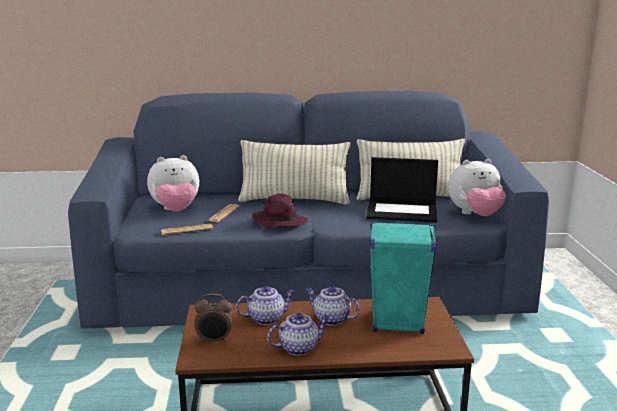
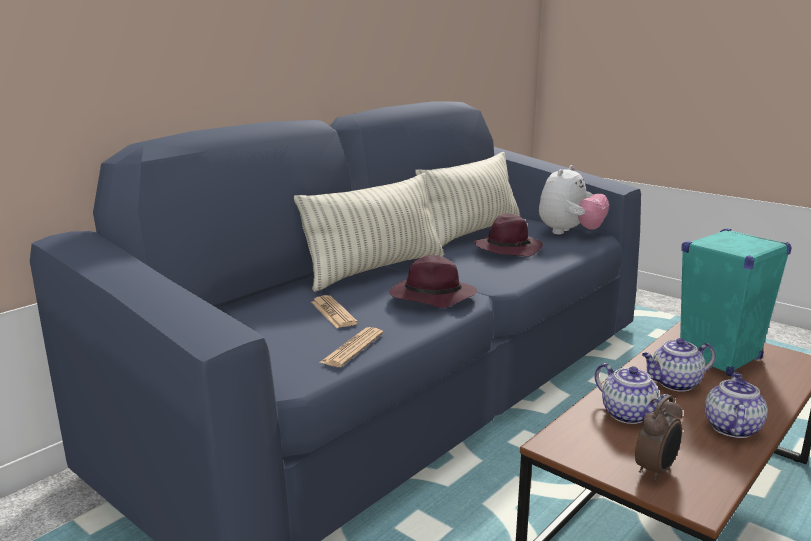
camera: 45 degrees left, 0 degrees up
plush toy [147,155,199,211] -> none
teapot [236,286,295,325] -> teapot turned 120 degrees clockwise [595,363,669,424]
laptop [366,157,438,223] -> purple hat [474,214,543,257]

